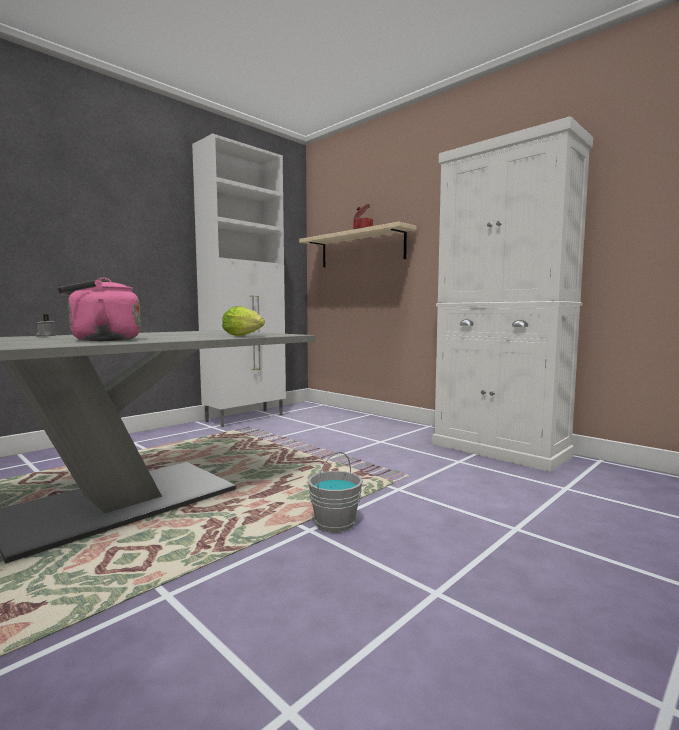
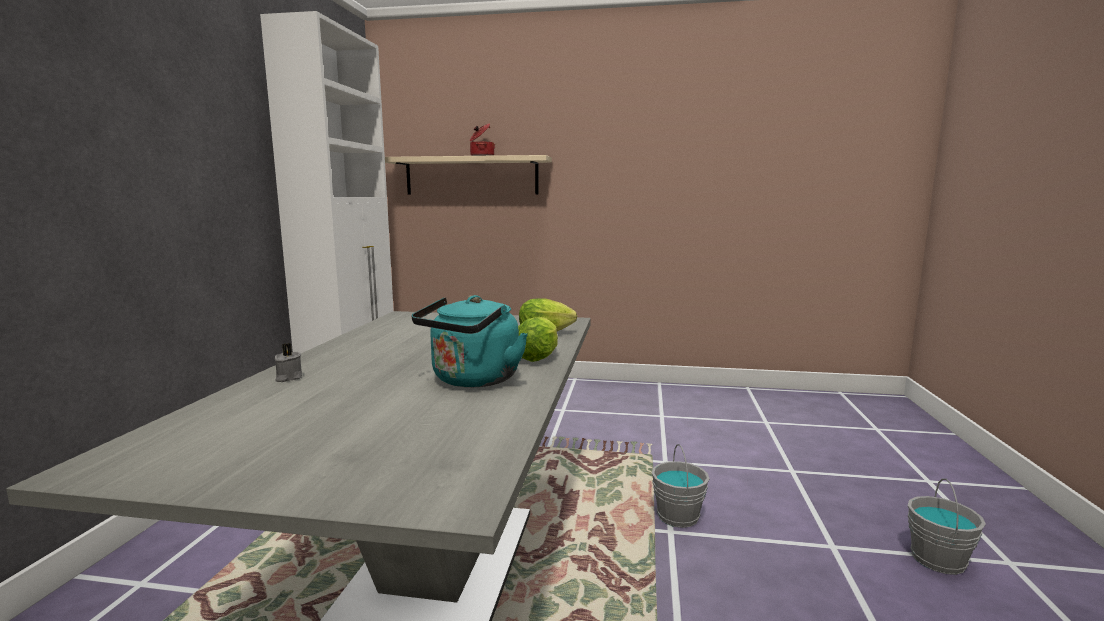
camera: 35 degrees left, 5 degrees up
pink kettle [58,278,141,341] -> turquoise kettle [411,295,528,387]
white cabinet [432,116,593,472] -> none
none -> lettuce [518,317,558,362]
none -> grey bucket [908,478,986,575]

